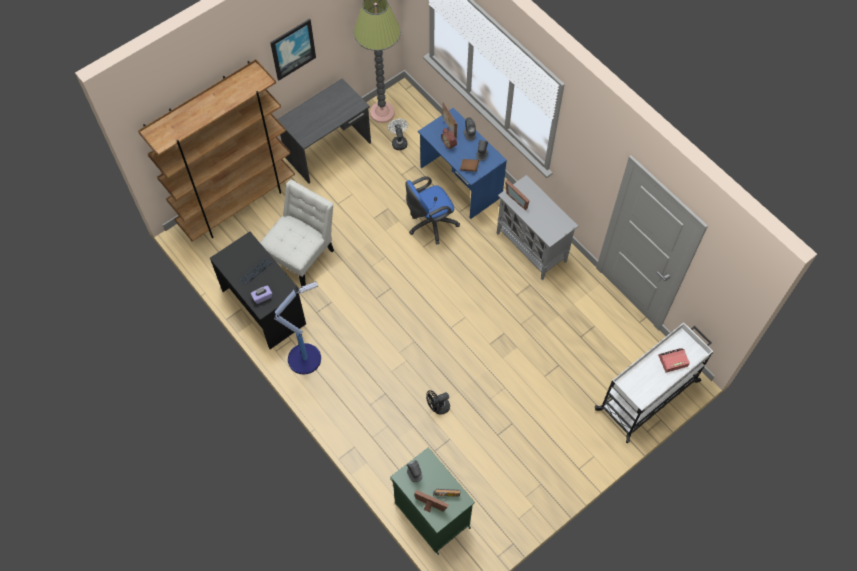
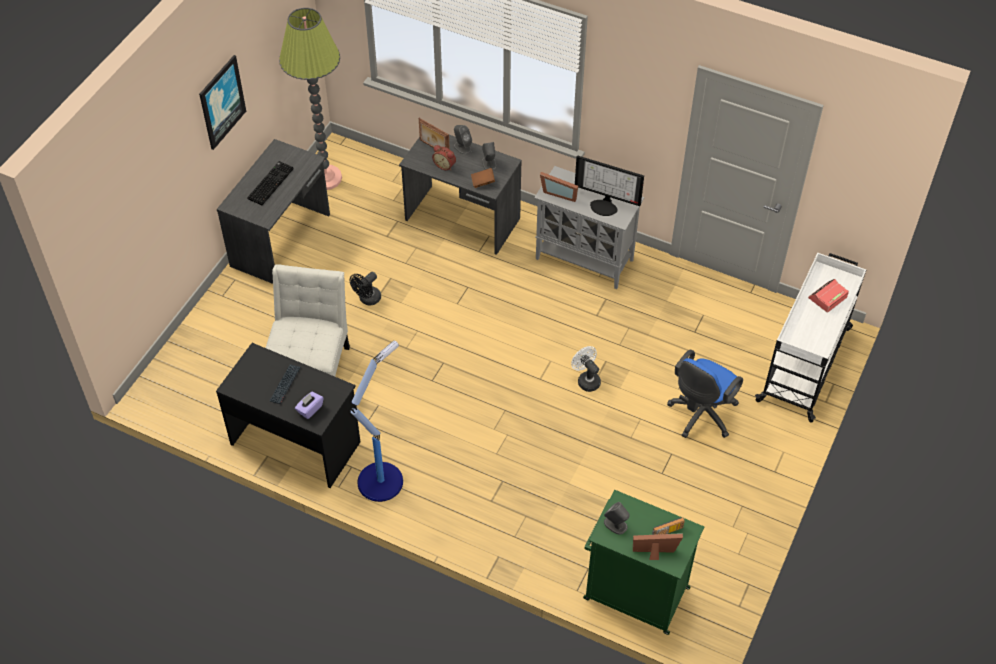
camera: 25 degrees left, 10 degrees down
brown bookcase [138,59,295,242] -> none
white fan [388,119,408,150] -> white fan moved to [571,346,601,392]
blue office chair [405,176,460,245] -> blue office chair moved to [667,350,743,438]
blue desk [418,108,507,219] -> grey desk [399,135,522,255]
black fan [426,390,450,415] -> black fan moved to [350,272,381,306]
none -> keyboard [247,161,294,205]
none -> monitor [575,155,644,216]

